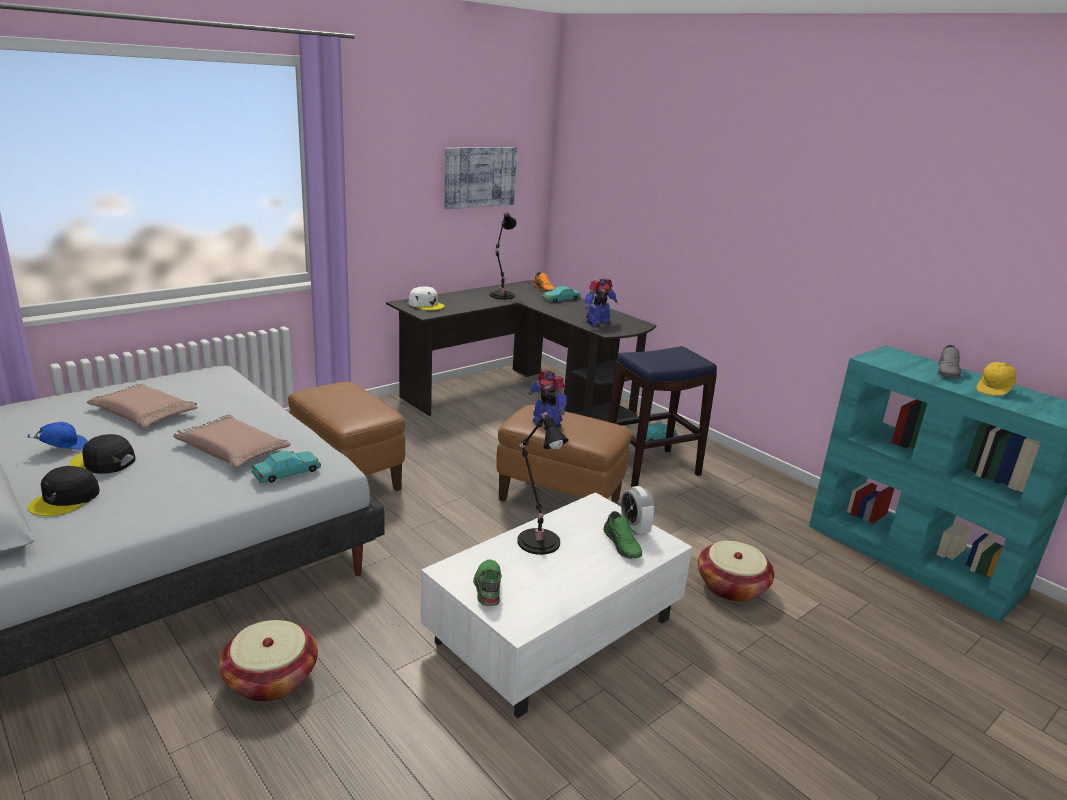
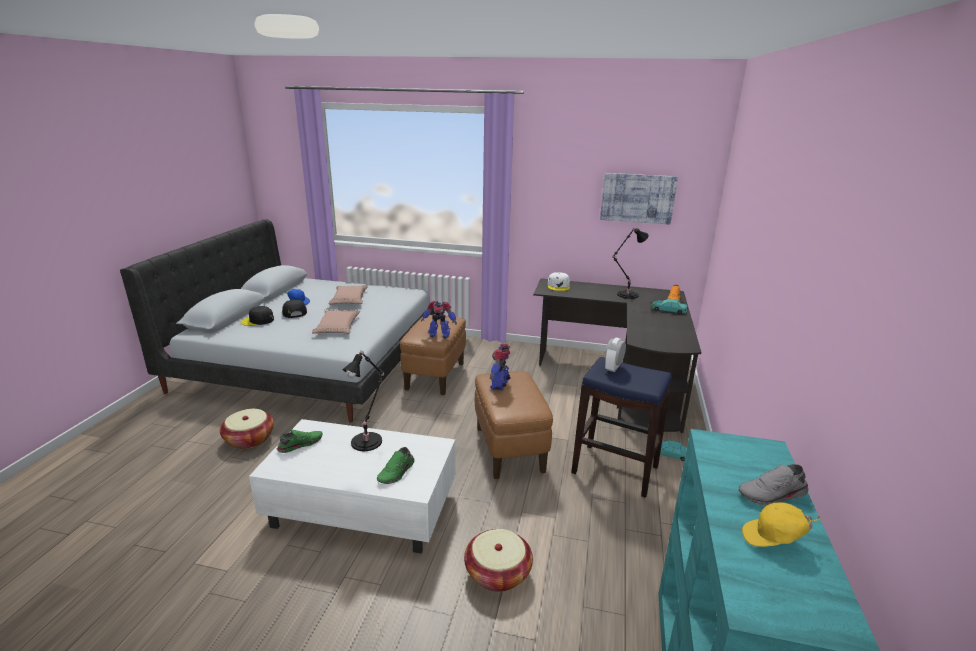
camera: 55 degrees right, 0 degrees up
turquoise toy car [251,451,321,483] -> none
toy robot [585,278,617,326] -> toy robot moved to [421,301,457,338]
alarm clock [621,486,655,536] -> alarm clock moved to [605,338,626,372]

